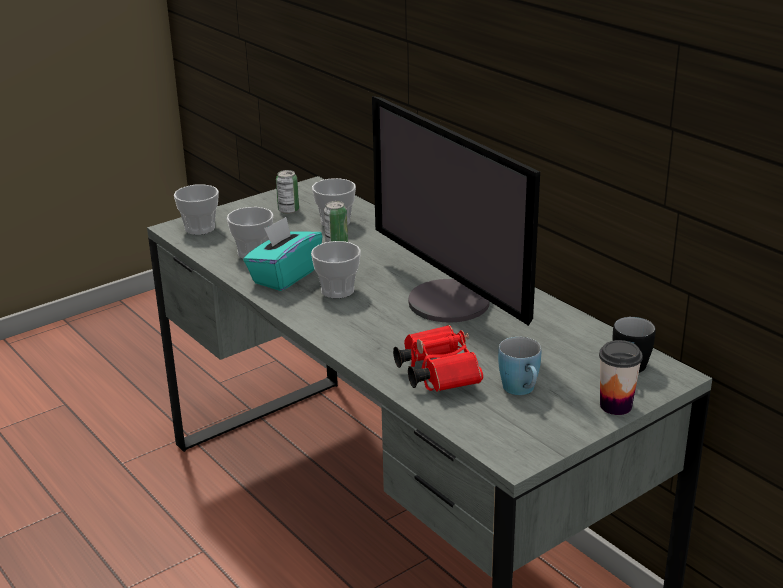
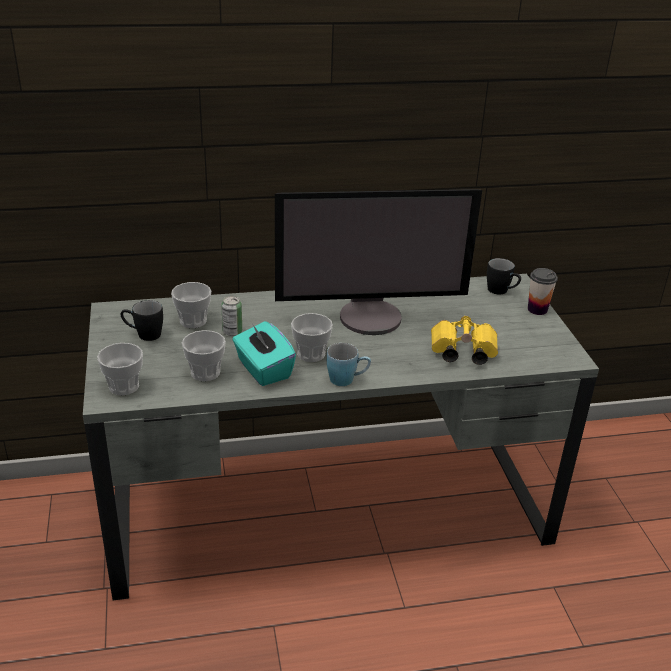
camera: 65 degrees left, 5 degrees up
can [276,170,299,214] -> black mug [121,300,163,341]
red binoculars [393,325,483,391] -> yellow binoculars [431,316,498,365]
blue mug [498,337,541,395] -> blue mug moved to [327,343,371,386]

